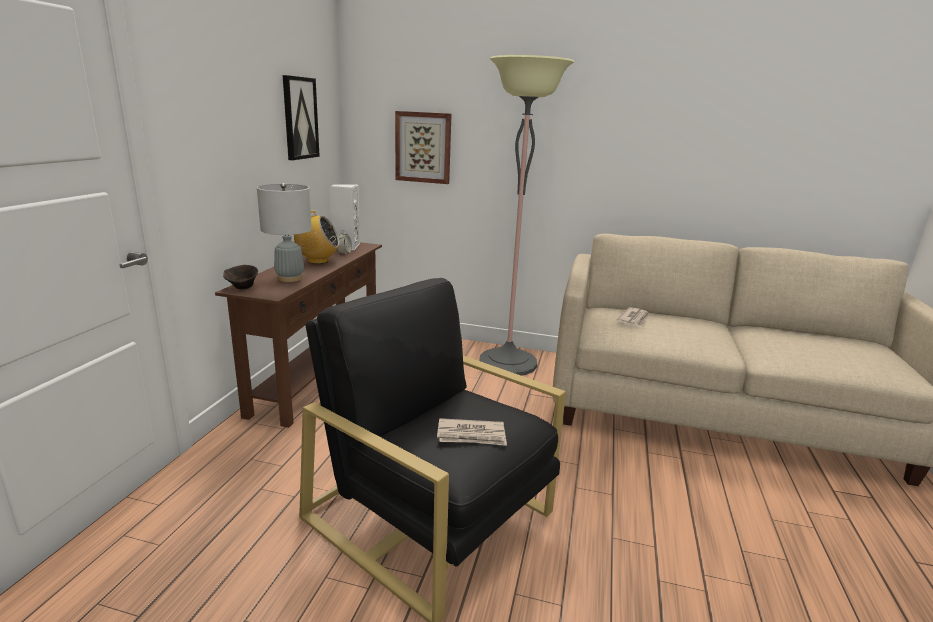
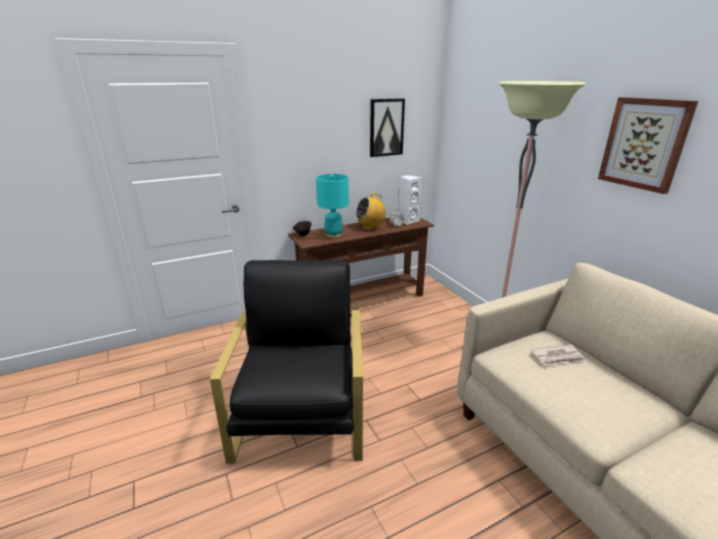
camera: 50 degrees right, 5 degrees up
grey table lamp [257,183,312,282] -> turquoise table lamp [316,174,349,238]
radio [294,210,340,264] -> radio turned 105 degrees clockwise [355,193,386,230]
picture [395,111,452,184] -> picture moved to [598,97,698,194]
newspaper [437,418,507,446] -> none

